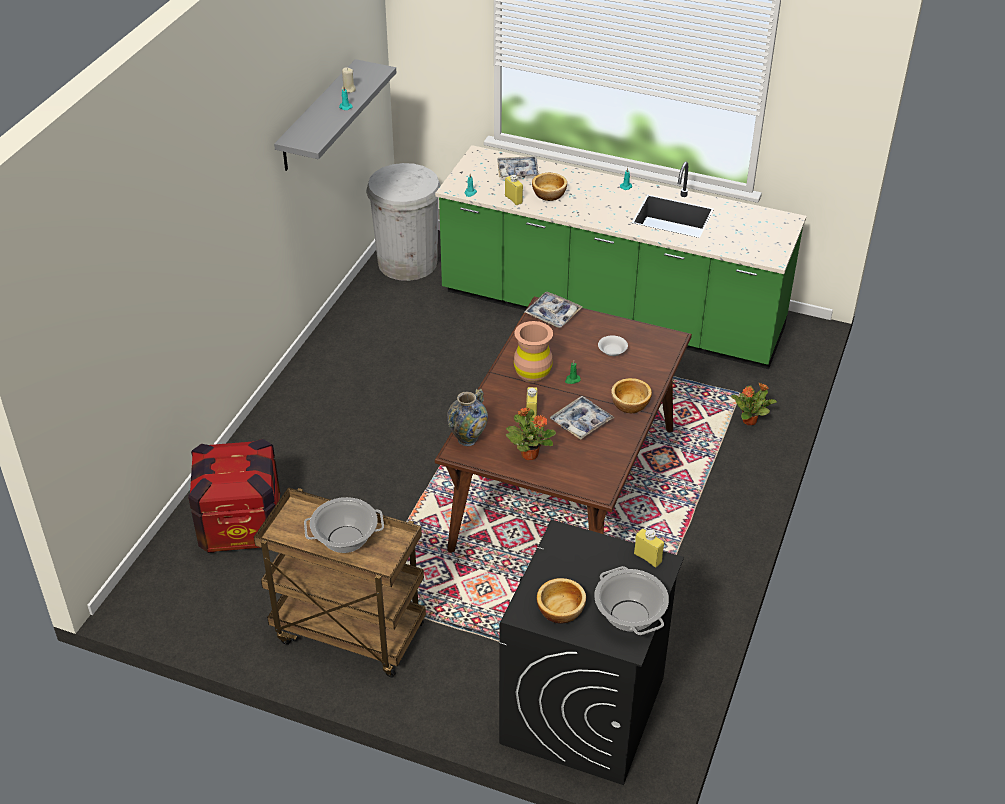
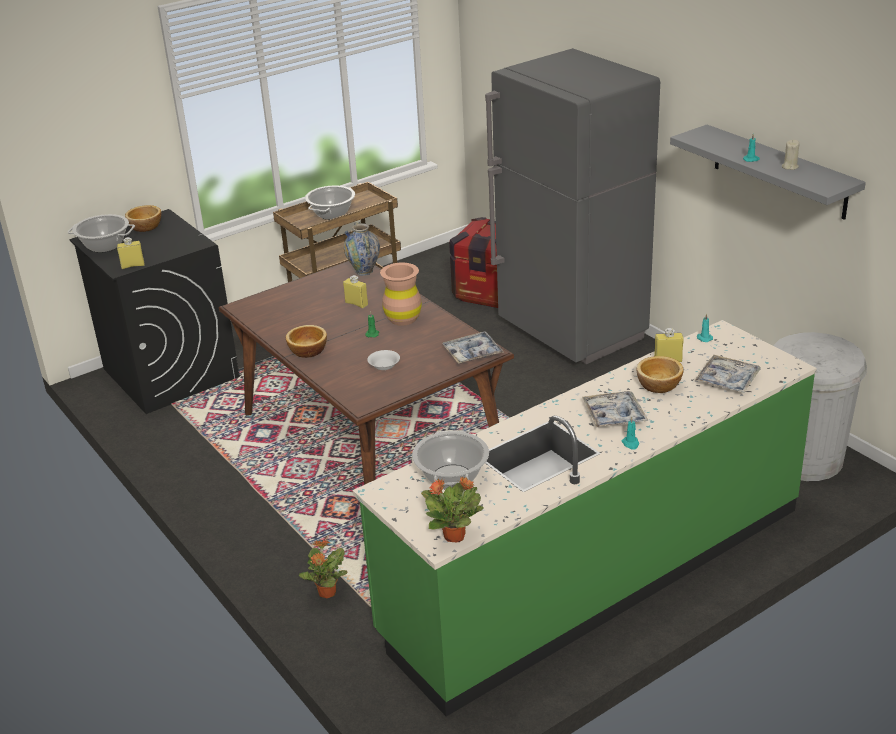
camera: 125 degrees right, 10 degrees down
potted plant [506,408,556,460] -> potted plant moved to [421,477,484,542]
tray [550,396,614,440] -> tray moved to [582,391,648,427]
none -> cooking pot [412,430,489,489]
none -> grey fridge [485,48,660,364]

